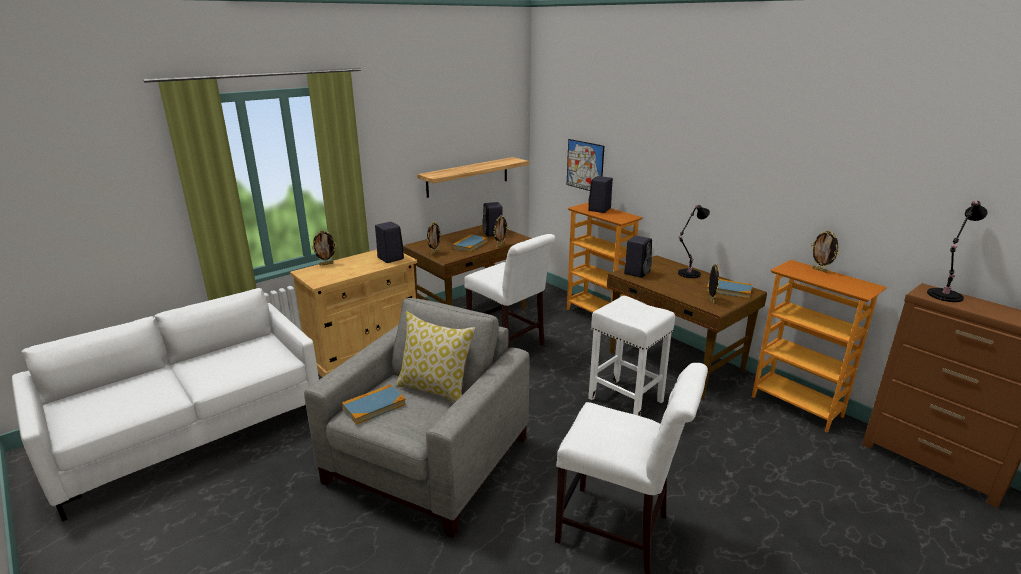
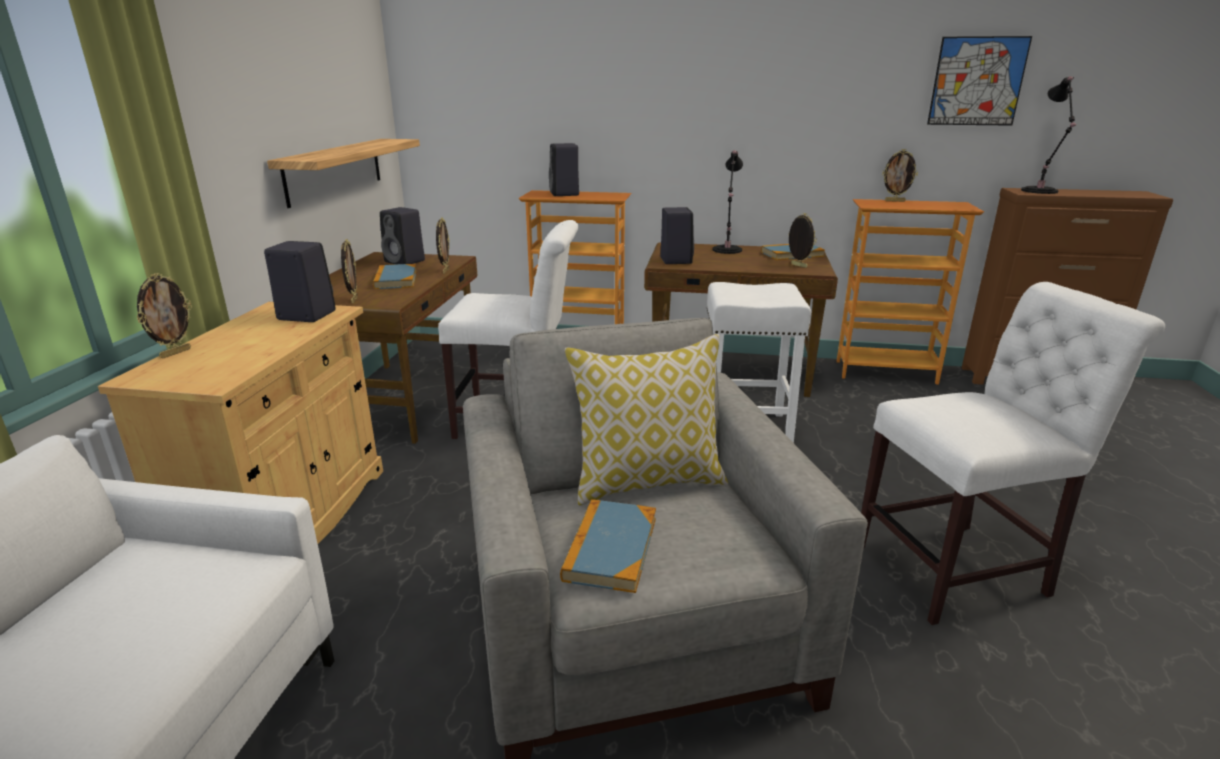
camera: 40 degrees left, 0 degrees up
picture [567,139,604,191] -> picture moved to [927,36,1032,126]

